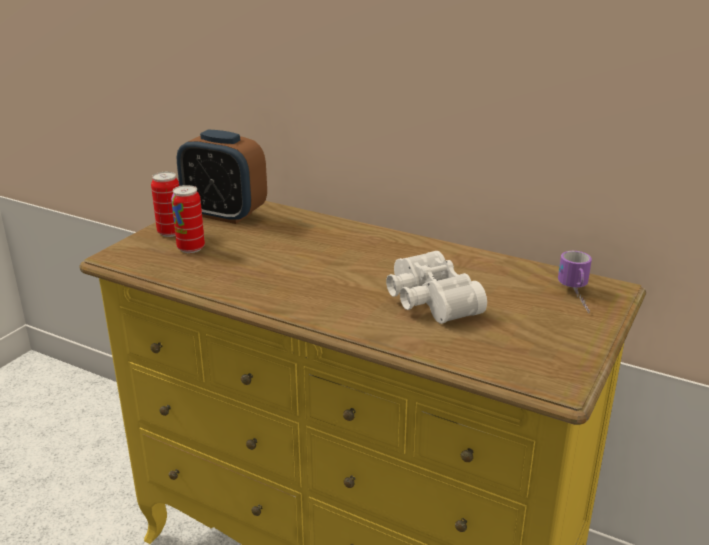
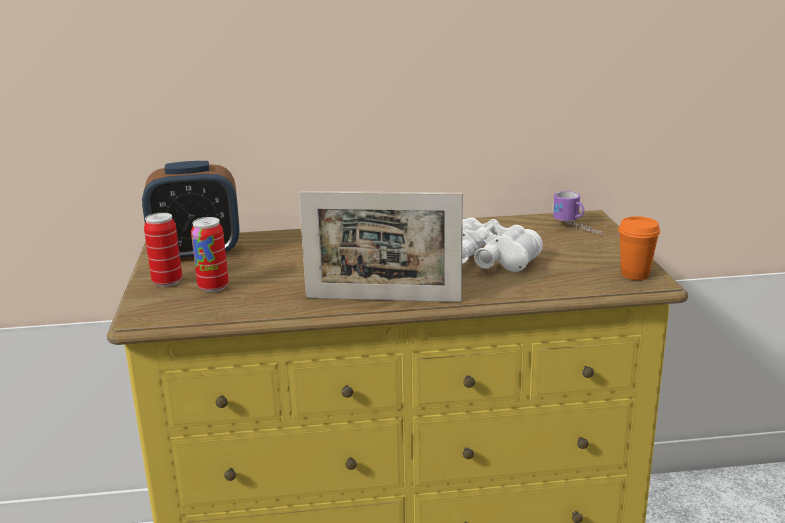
camera: 35 degrees left, 5 degrees down
none -> picture frame [299,191,463,302]
none -> orange cup [618,216,660,280]

